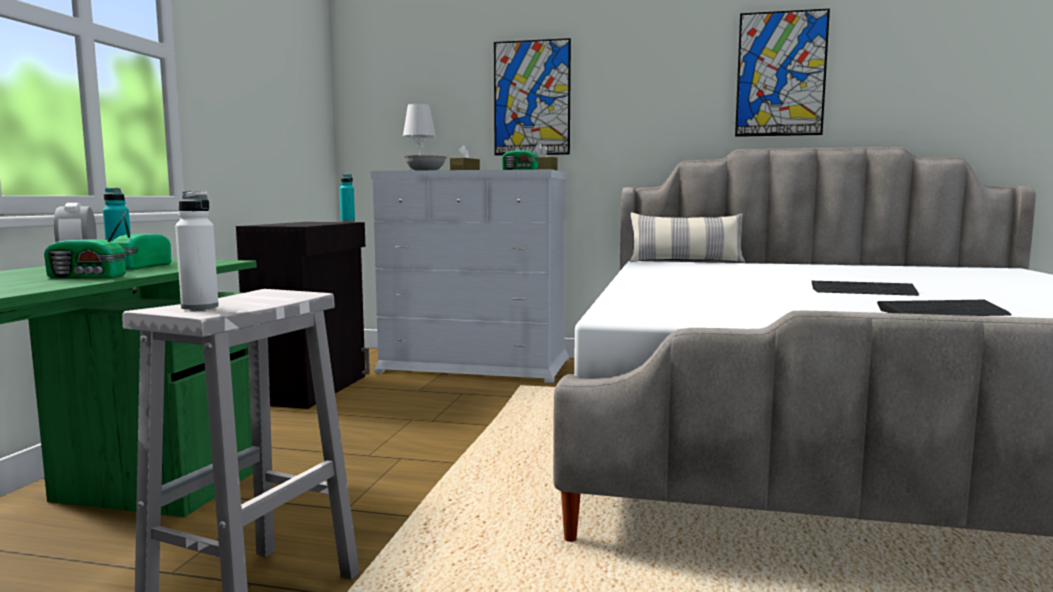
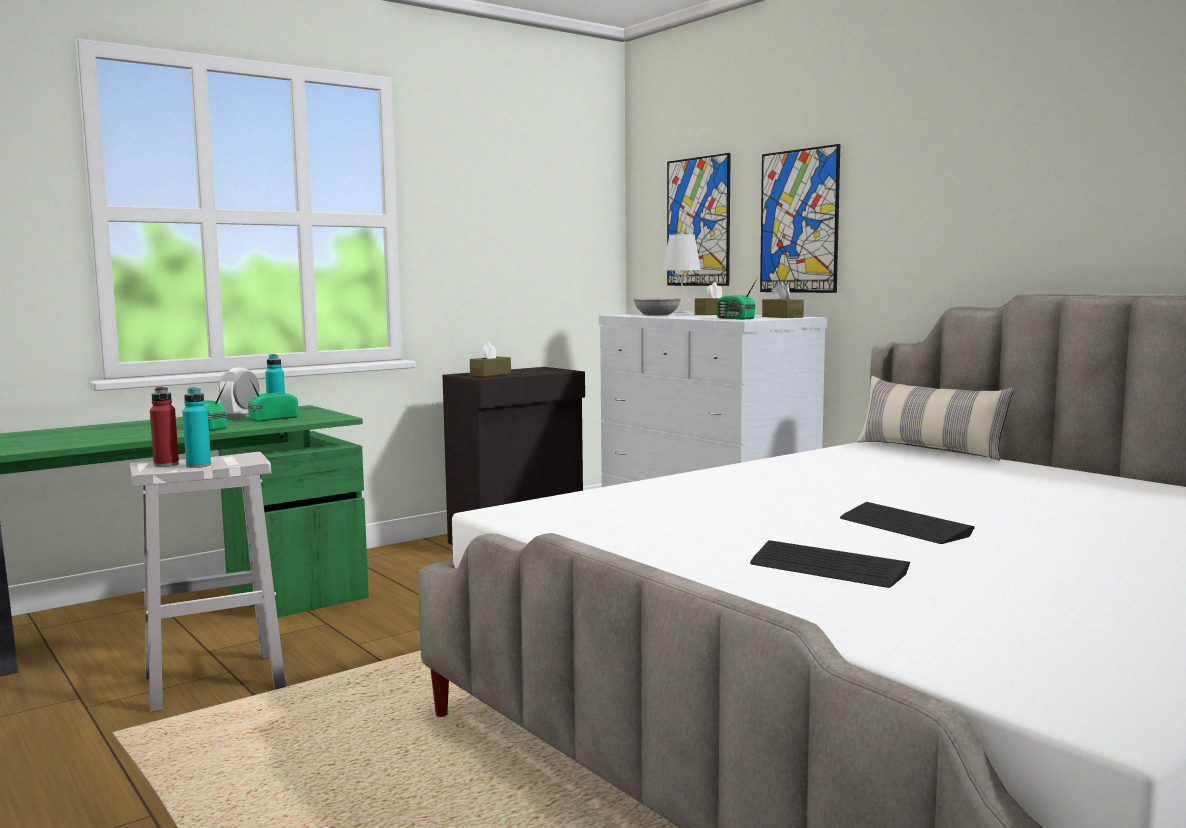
camera: 40 degrees right, 0 degrees up
white bottle [175,191,219,310] -> red bottle [150,386,179,467]
turquoise bottle [339,174,355,222] -> turquoise bottle moved to [182,387,211,468]
picture [735,9,830,137] -> picture moved to [667,153,731,286]
none -> brown tissue box [470,342,511,377]

